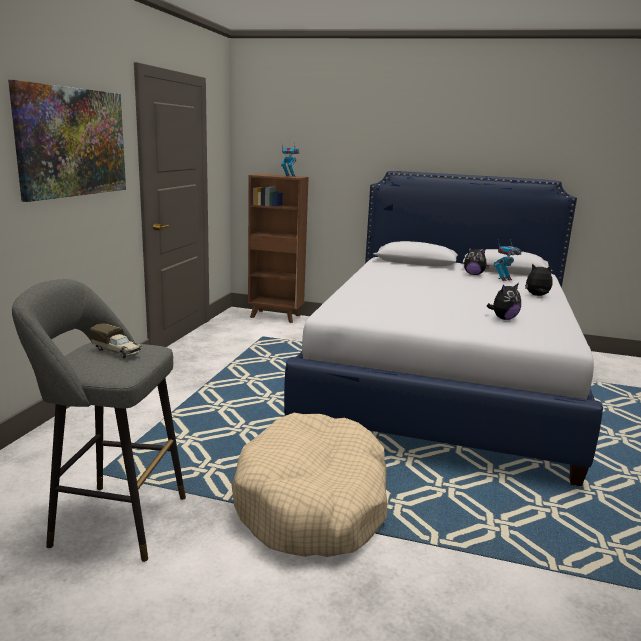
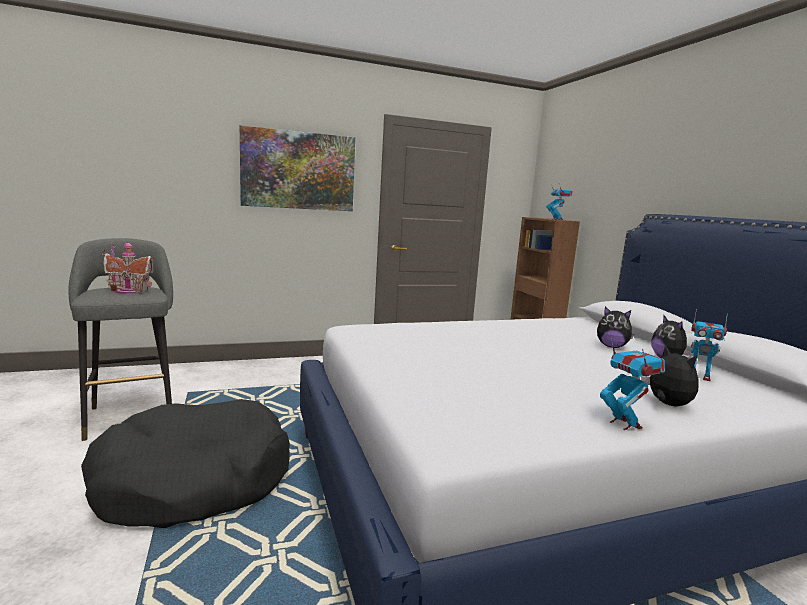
camera: 55 degrees right, 5 degrees down
toy truck [90,324,142,358] -> toy house [102,240,155,294]
beige dog bed [232,413,387,557] -> black dog bed [81,399,290,528]
plush toy [487,283,521,320] -> plush toy moved to [597,307,634,348]
none -> toy robot [600,338,665,430]

